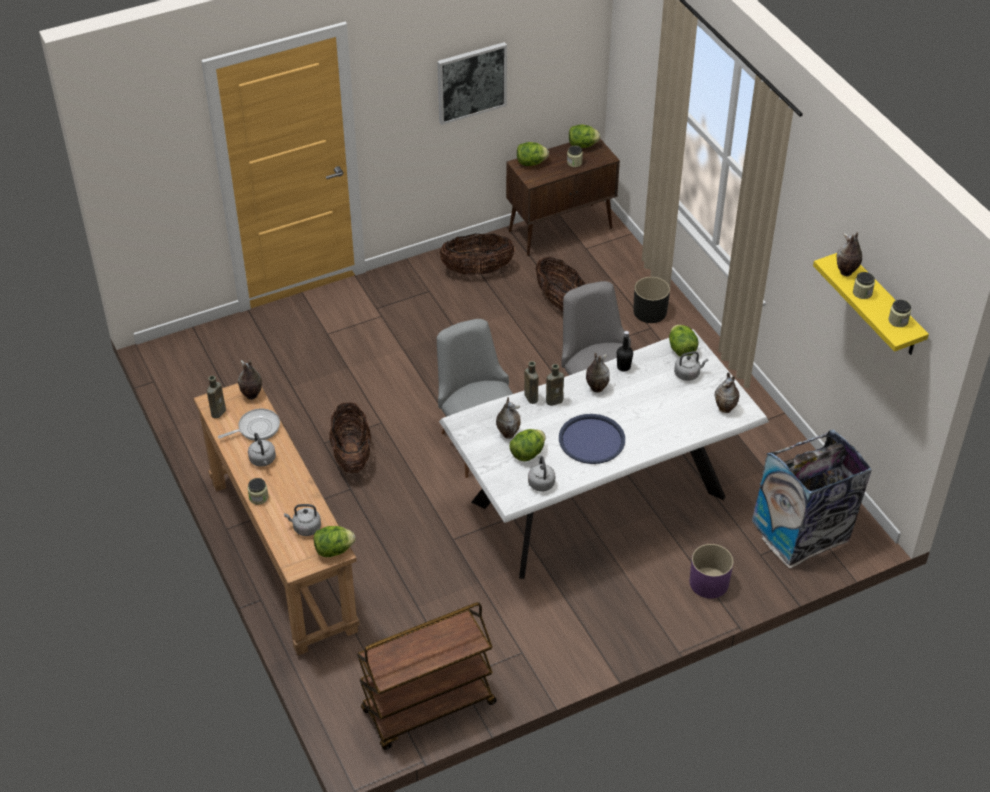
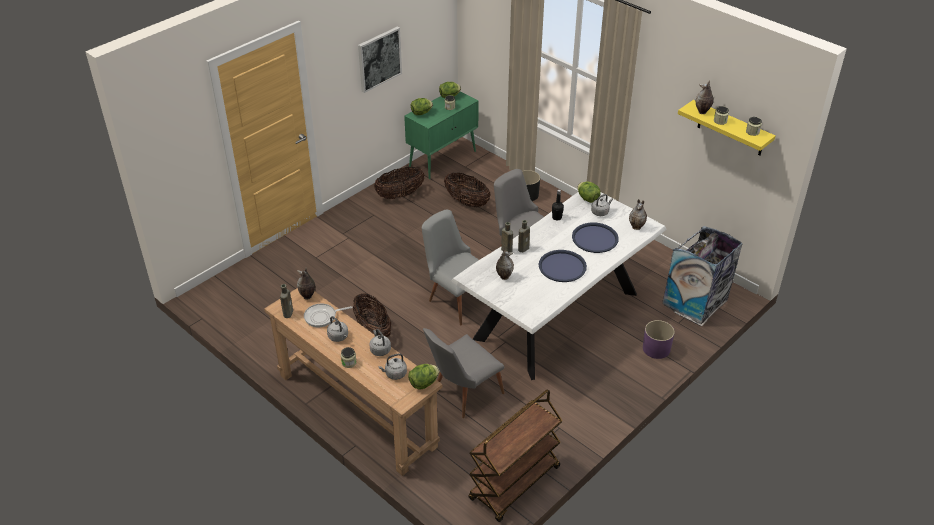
camera: 20 degrees left, 5 degrees down
frying pan [218,409,280,441] -> frying pan turned 150 degrees counterclockwise [304,304,352,327]
brown cabinet [506,139,620,256] -> green cabinet [404,91,479,179]
lettuce [510,429,546,461] -> none
grey kettle [528,455,555,491] -> grey kettle moved to [370,329,391,356]
vase [586,353,610,392] -> none
none -> grey chair [423,328,505,418]
none -> blue tray [572,223,619,253]

